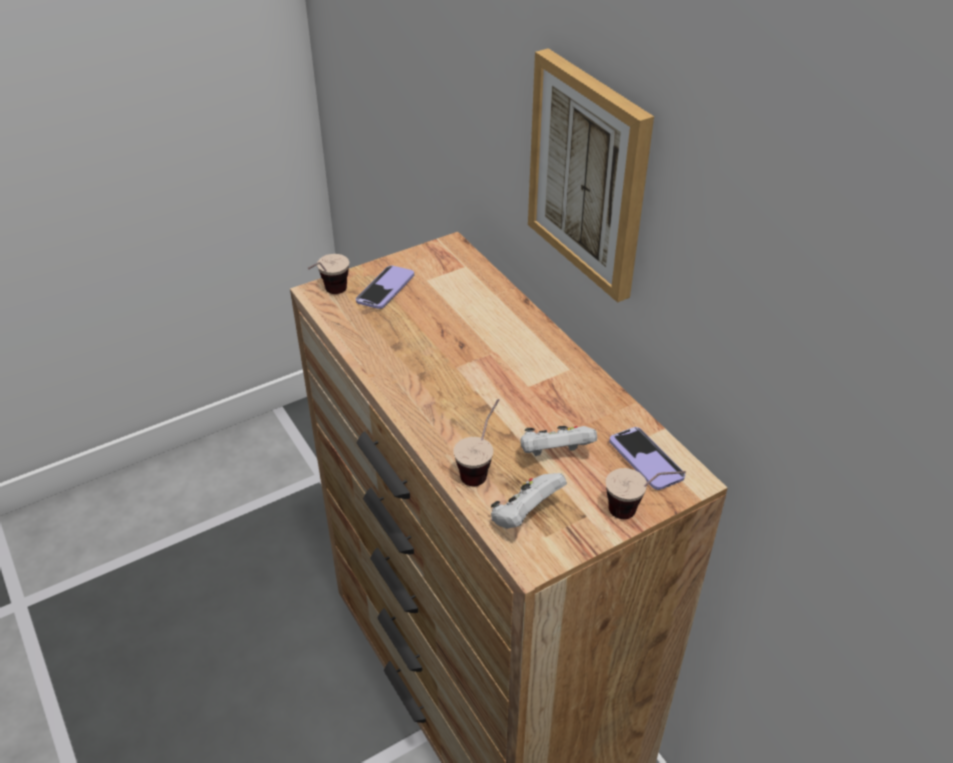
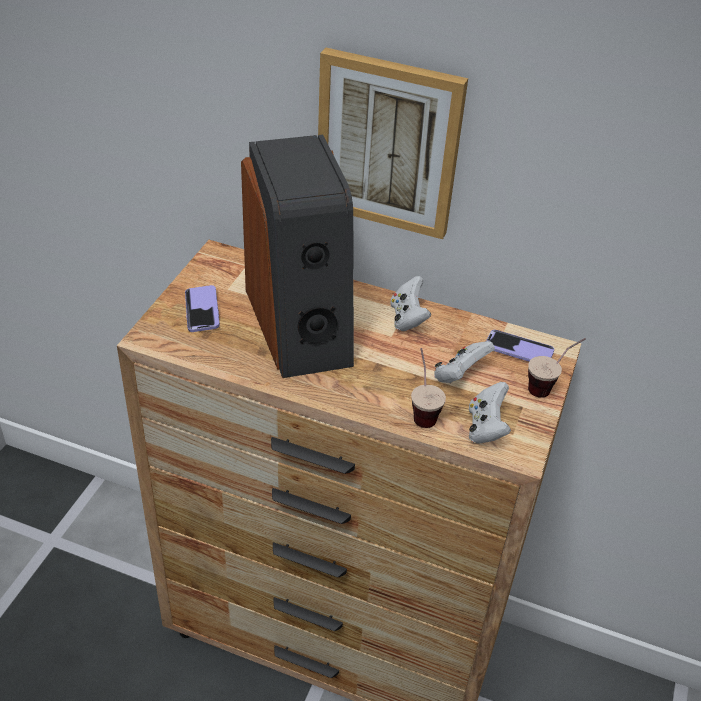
camera: 40 degrees left, 0 degrees up
cup [308,254,349,294] -> none
none -> speaker [241,135,354,378]
none -> white game controller [391,276,431,331]

